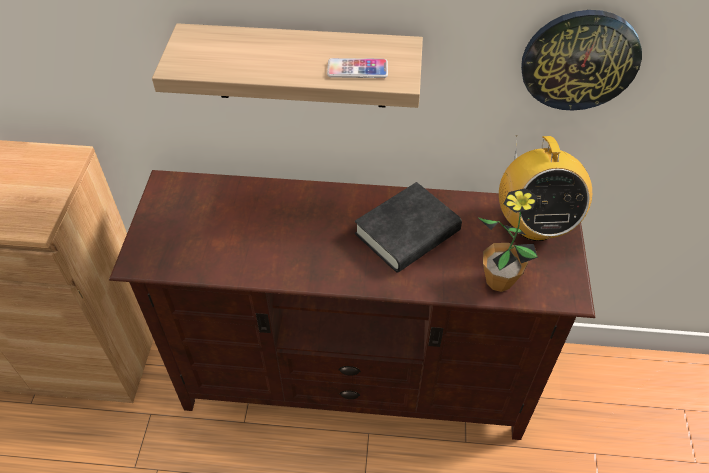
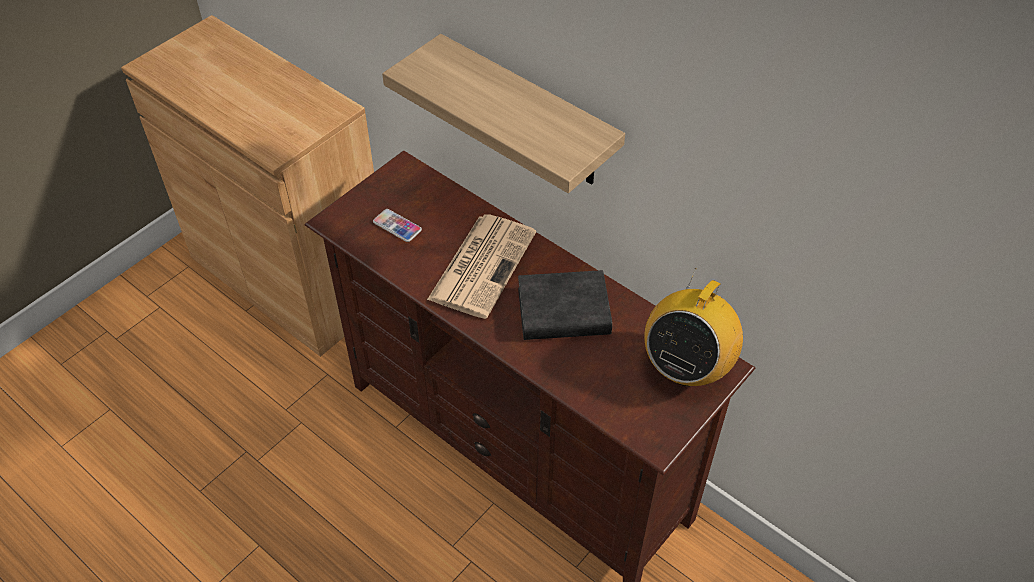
camera: 35 degrees right, 0 degrees up
phone [327,58,388,78] -> phone moved to [373,209,422,242]
potted plant [479,188,538,292] -> none
wall clock [521,10,642,111] -> none
none -> newspaper [427,214,536,319]

